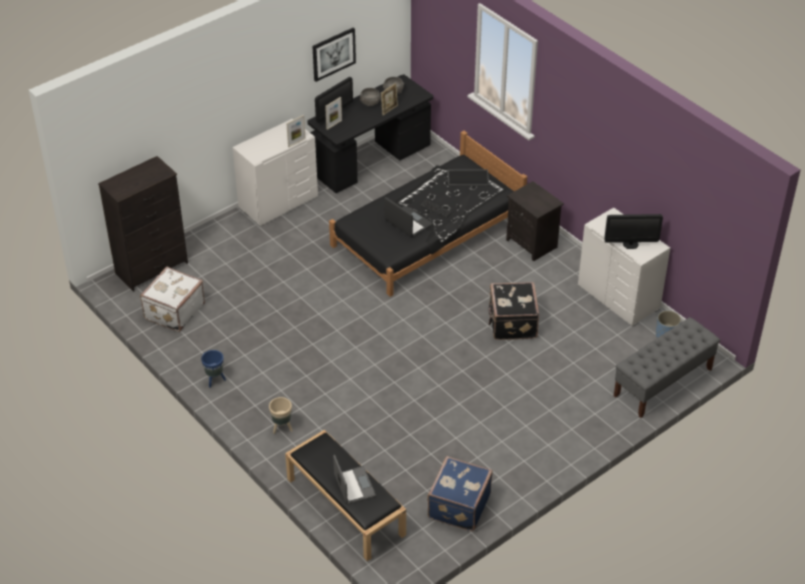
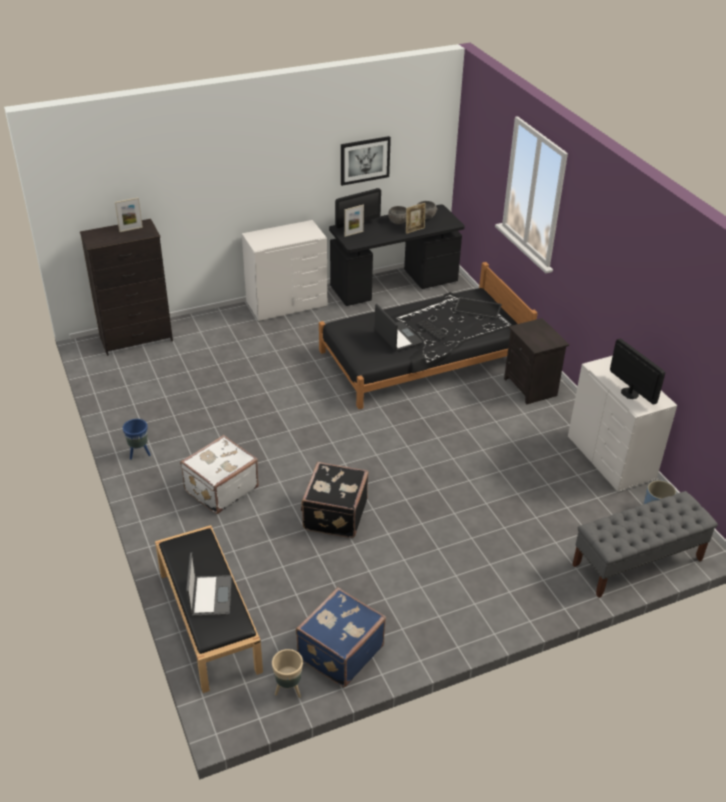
camera: 15 degrees right, 5 degrees down
white suitcase [140,267,205,332] -> white suitcase moved to [180,435,259,514]
beige planter [269,397,293,434] -> beige planter moved to [272,649,303,698]
picture frame [286,115,306,147] -> picture frame moved to [115,198,143,232]
black suitcase [488,282,539,340] -> black suitcase moved to [301,462,369,538]
monitor [604,214,663,249] -> monitor turned 135 degrees counterclockwise [610,339,665,405]

